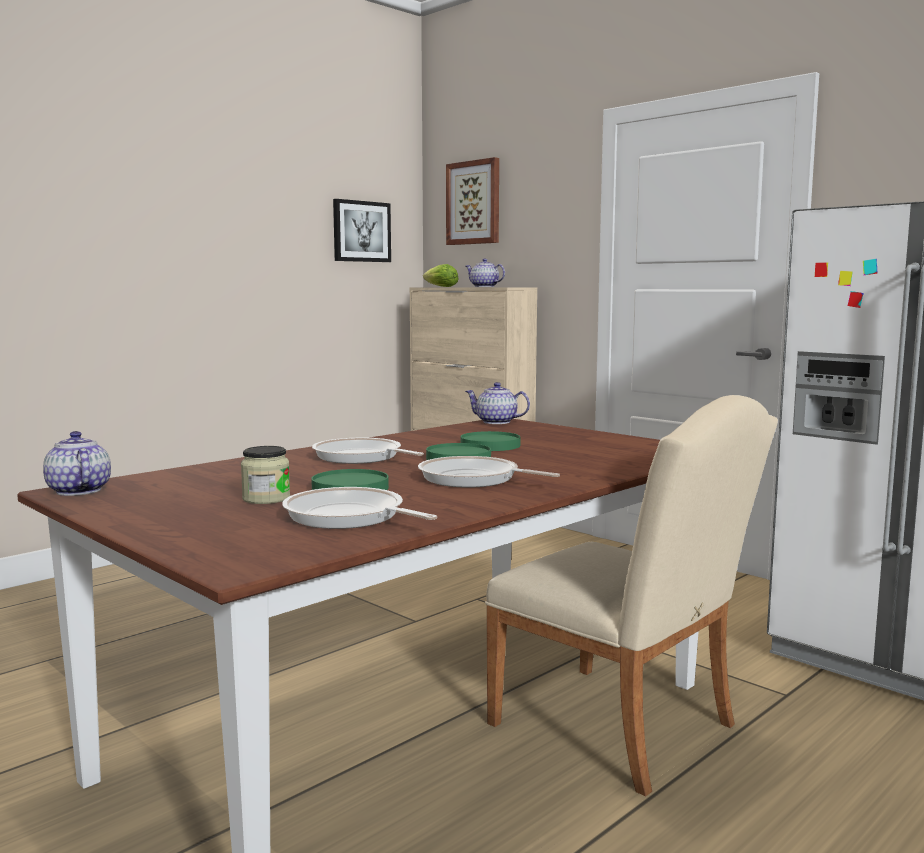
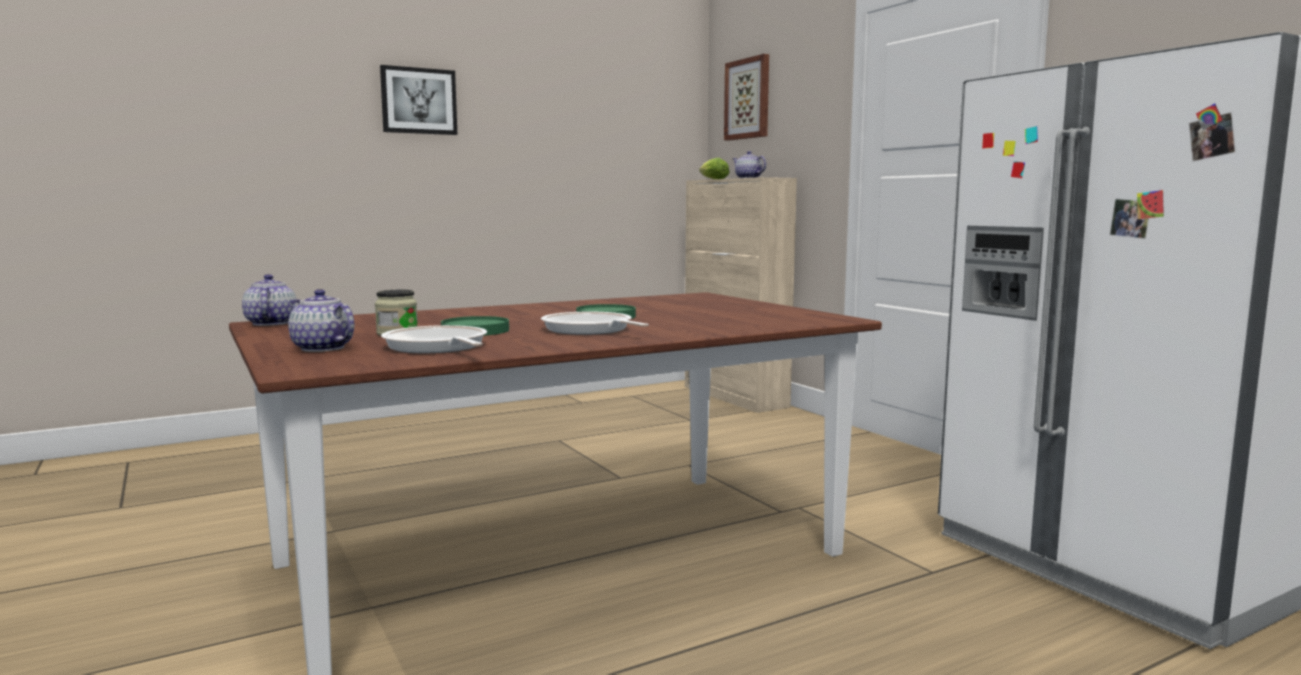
camera: 15 degrees right, 0 degrees up
frying pan [312,438,424,464] -> none
picture [333,199,391,262] -> picture moved to [380,65,457,135]
green plate [461,431,520,451] -> none
teapot [465,382,530,424] -> teapot moved to [288,289,355,352]
beige chair [485,395,778,796] -> none

